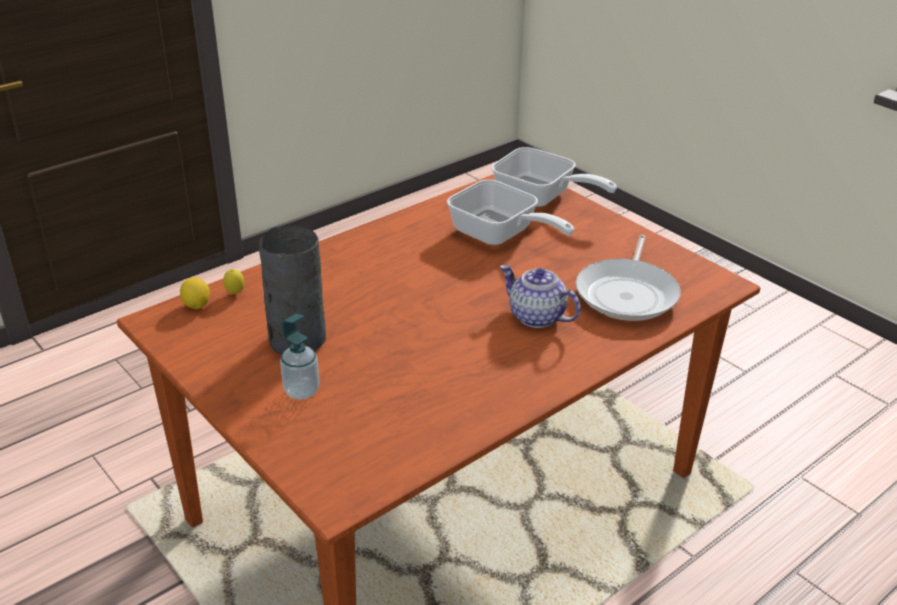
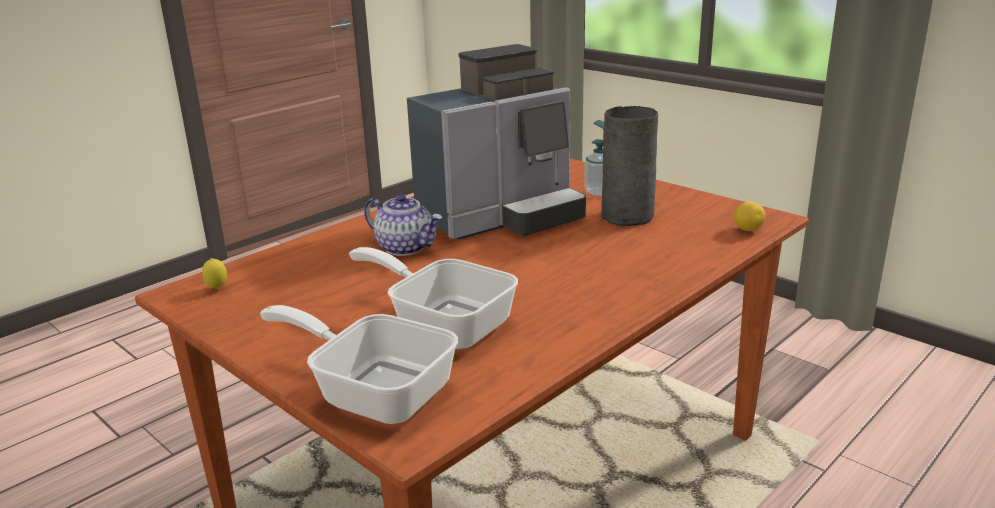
camera: 175 degrees right, 10 degrees down
lemon [223,269,244,294] -> lemon moved to [202,258,227,289]
frying pan [576,235,681,321] -> none
none -> coffee machine [407,44,586,239]

